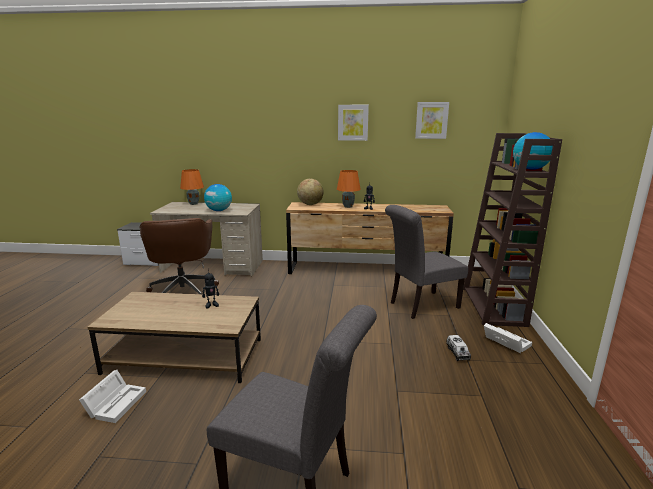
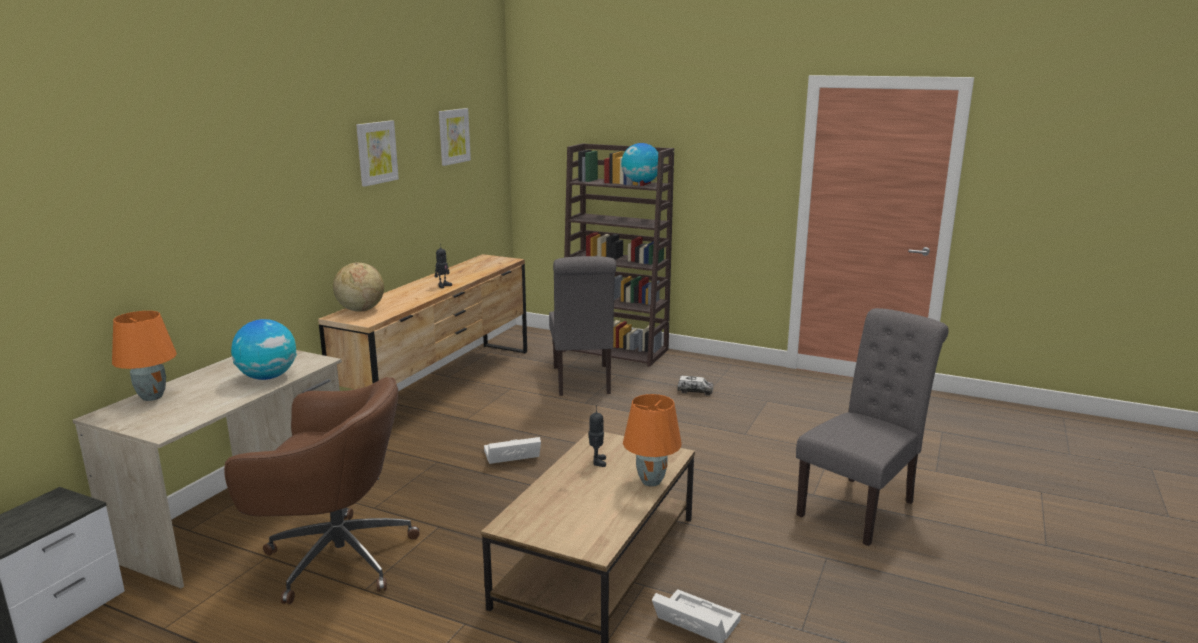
camera: 70 degrees left, 0 degrees up
orange table lamp [337,170,361,208] -> orange table lamp moved to [623,394,681,487]
white storage box [484,323,532,353] -> white storage box moved to [484,437,541,464]

